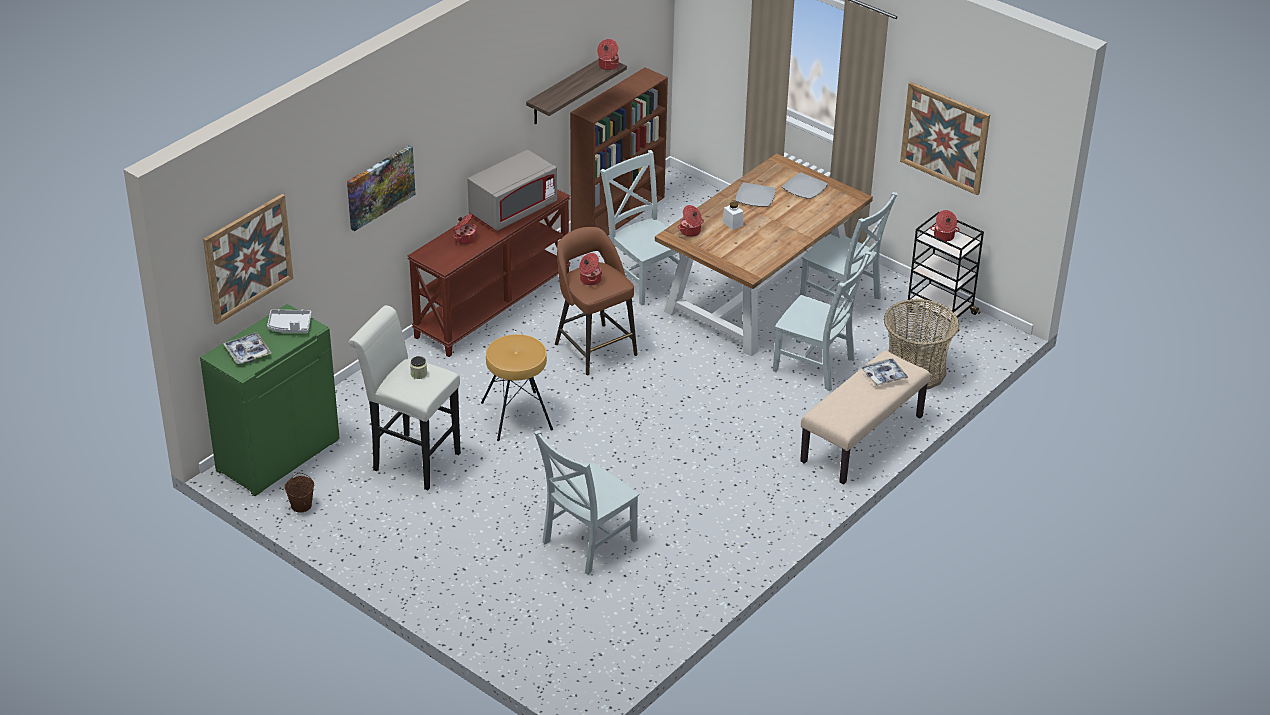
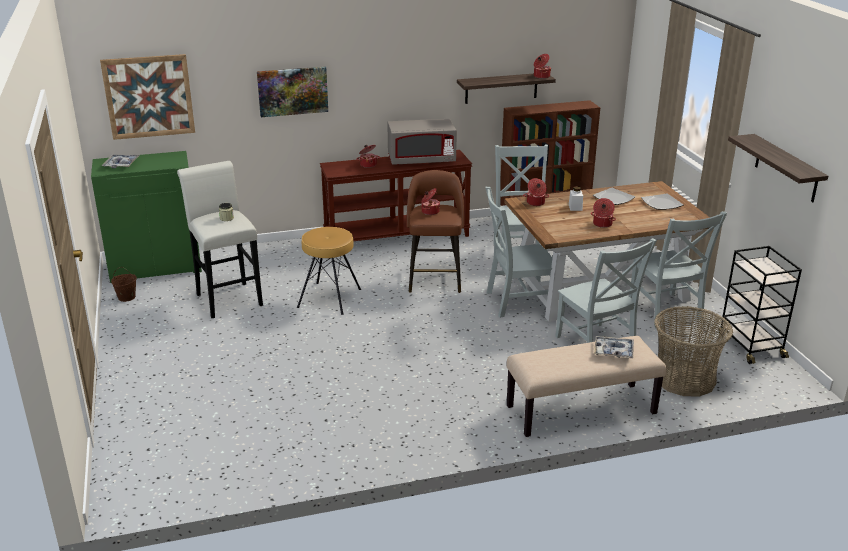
camera: 35 degrees right, 10 degrees down
grey tray [267,309,312,333] -> none
grey chair [534,430,639,575] -> grey chair moved to [485,187,552,318]
picture [900,82,990,195] -> shelf [728,134,828,202]
cooking pot [930,210,960,242] -> cooking pot moved to [591,198,616,228]

